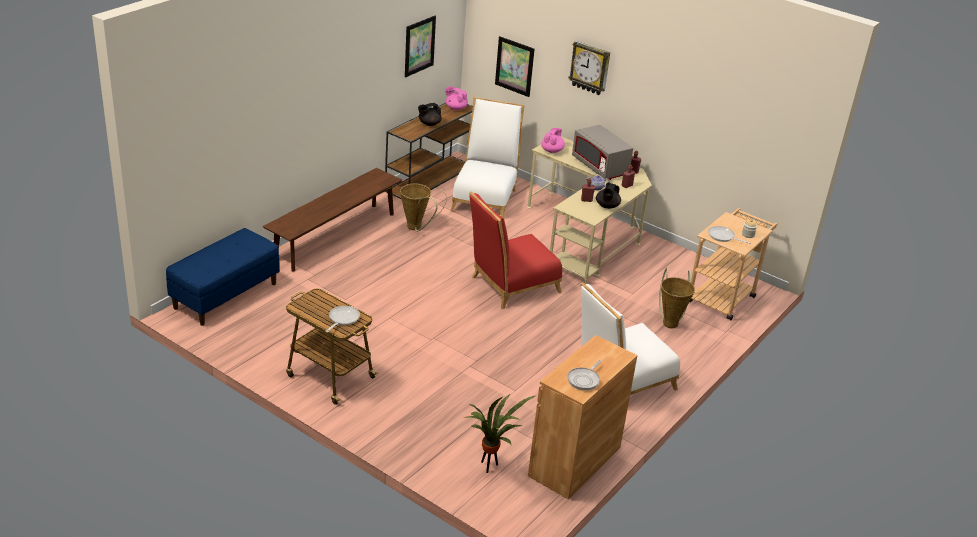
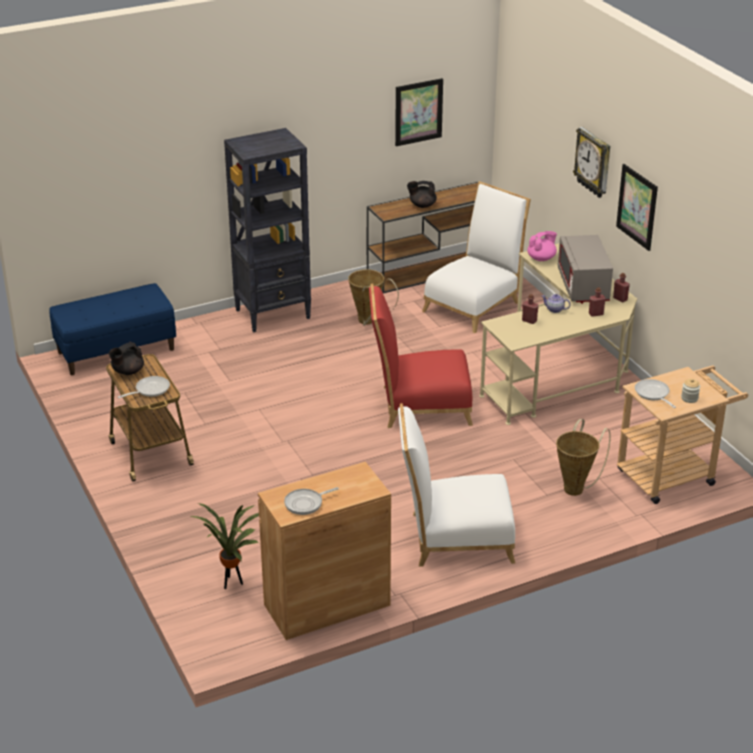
camera: 30 degrees right, 0 degrees up
brown bench [263,168,402,271] -> black bookcase [224,128,311,332]
pink teapot [445,86,468,110] -> none
picture [495,36,535,97] -> picture moved to [616,164,658,251]
black teapot [596,183,621,209] -> black teapot moved to [109,342,144,375]

